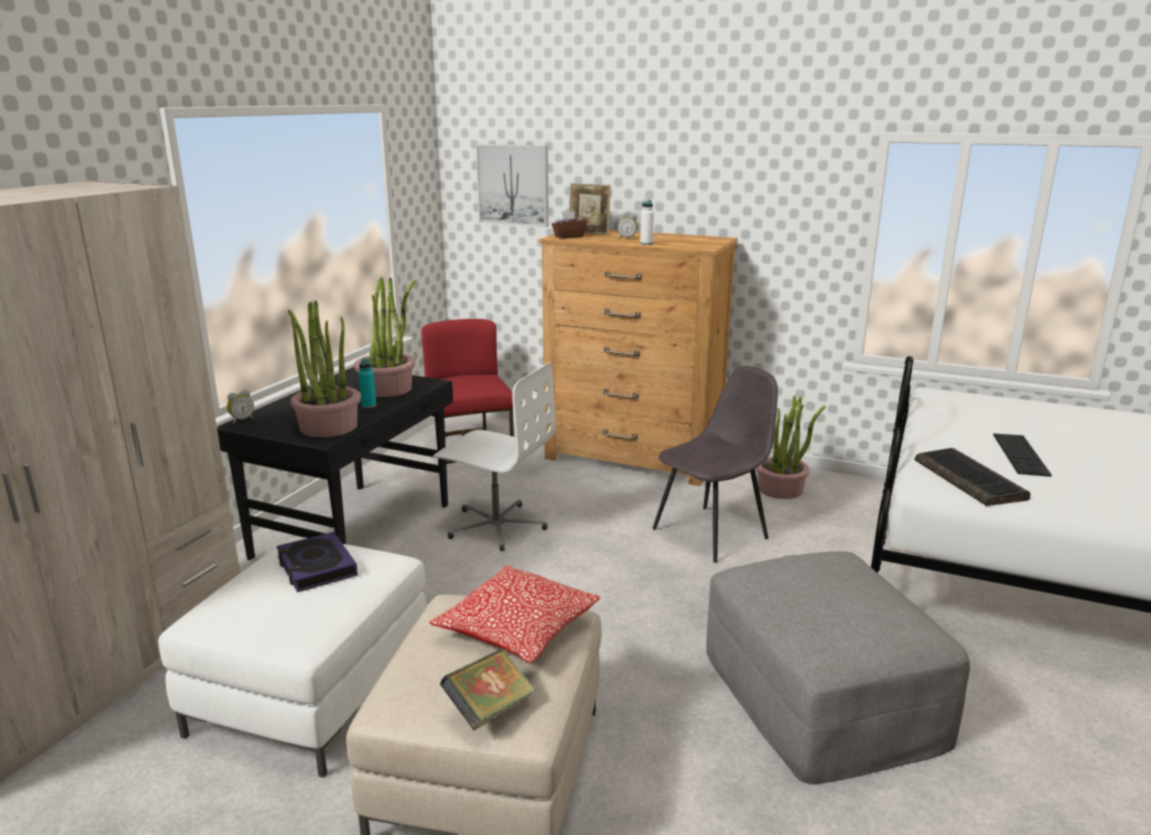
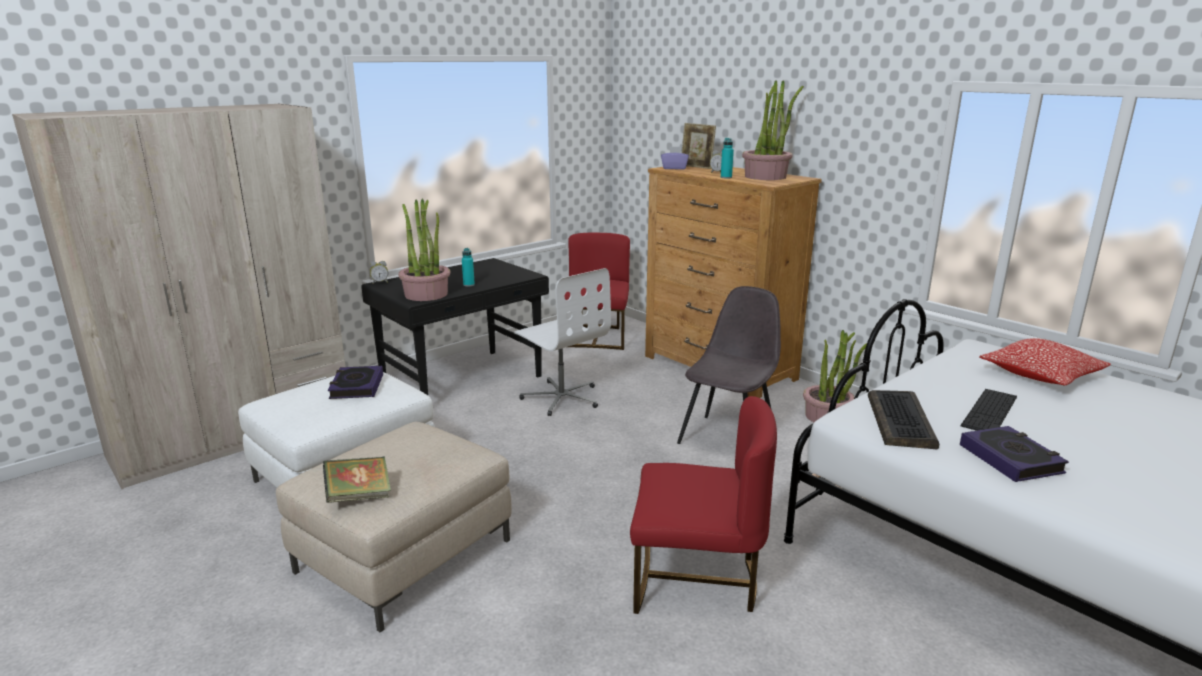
camera: 25 degrees right, 0 degrees up
potted plant [354,277,416,397] -> potted plant moved to [742,80,804,180]
pillow [430,565,600,663] -> pillow moved to [980,338,1111,386]
picture [476,144,549,227] -> none
brown tissue box [552,211,587,238] -> purple tissue box [661,147,689,170]
white bottle [640,199,654,245] -> turquoise bottle [721,138,734,179]
grey chair [653,366,778,563] -> grey chair turned 45 degrees counterclockwise [677,286,781,444]
grey ottoman [706,551,970,784] -> red chair [630,396,777,614]
none -> book [960,426,1069,482]

